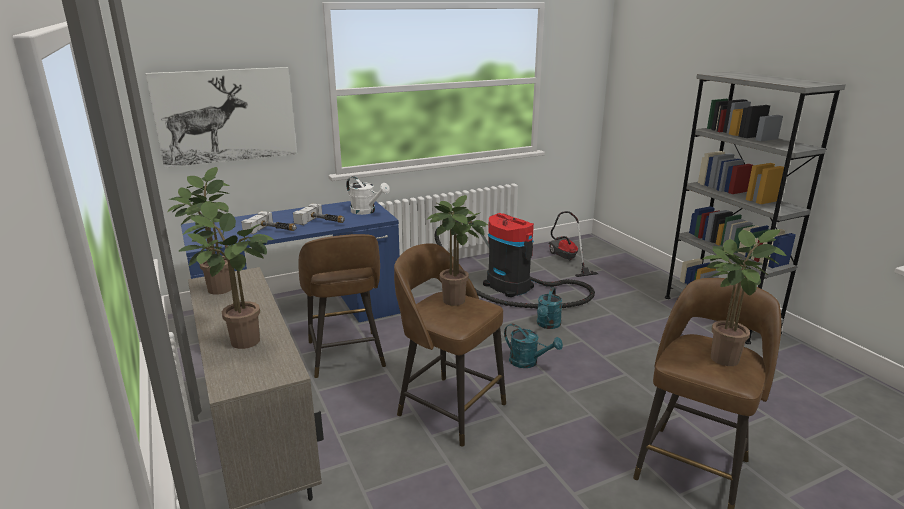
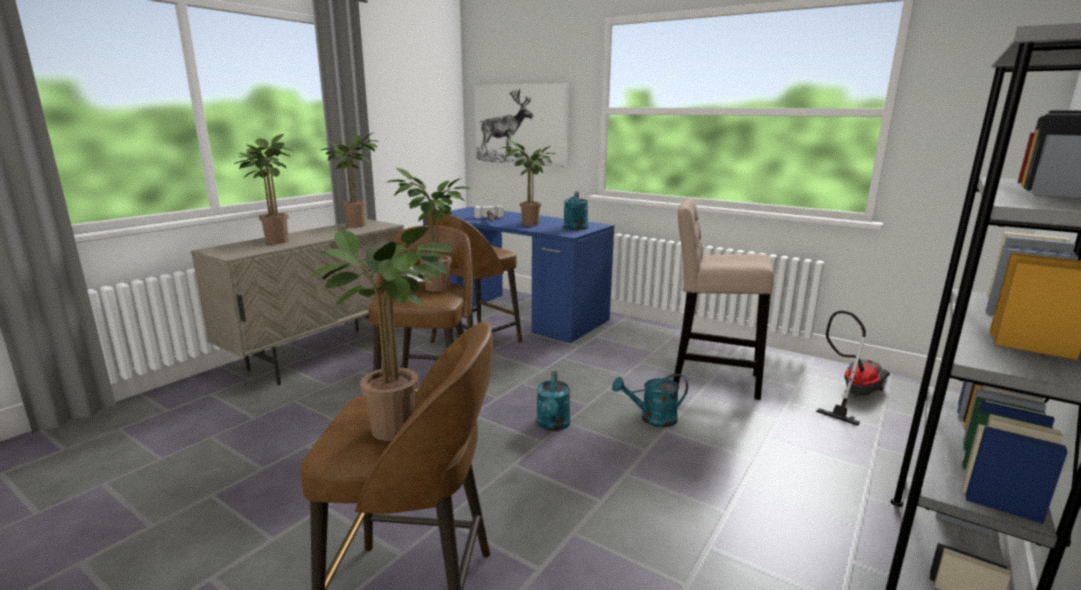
camera: 60 degrees right, 5 degrees down
hammer [293,203,345,225] -> potted plant [502,139,555,226]
white watering can [346,176,390,215] -> turquoise watering can [563,191,588,230]
vacuum cleaner [434,213,595,309] -> beige stool [673,199,774,400]

